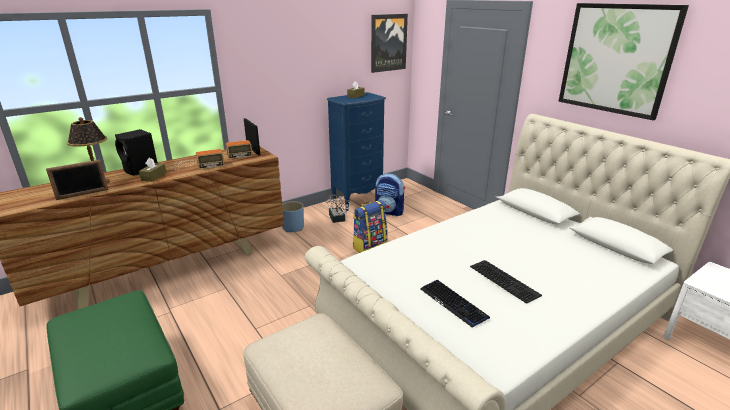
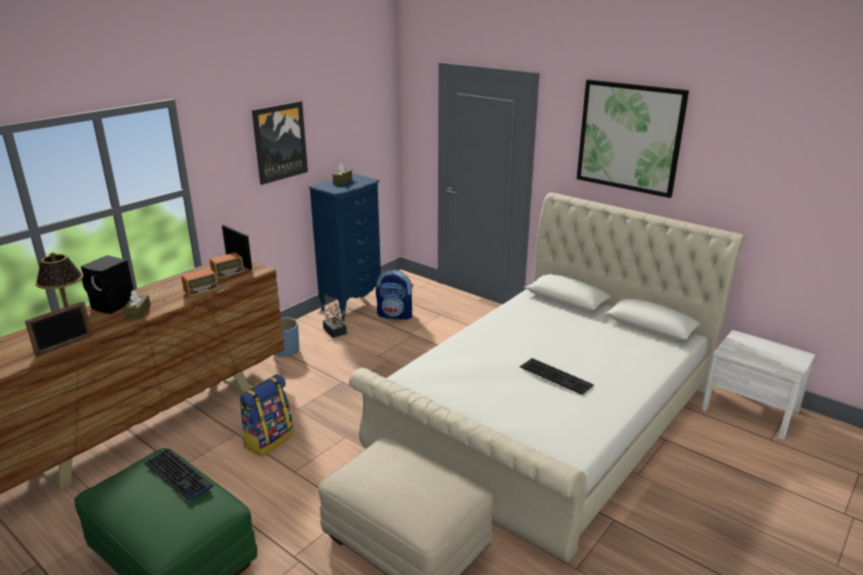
camera: 15 degrees left, 0 degrees up
backpack [353,200,387,253] -> backpack moved to [239,374,294,456]
picture [371,14,408,73] -> picture moved to [252,101,308,185]
keyboard [421,280,490,328] -> keyboard moved to [144,449,213,501]

